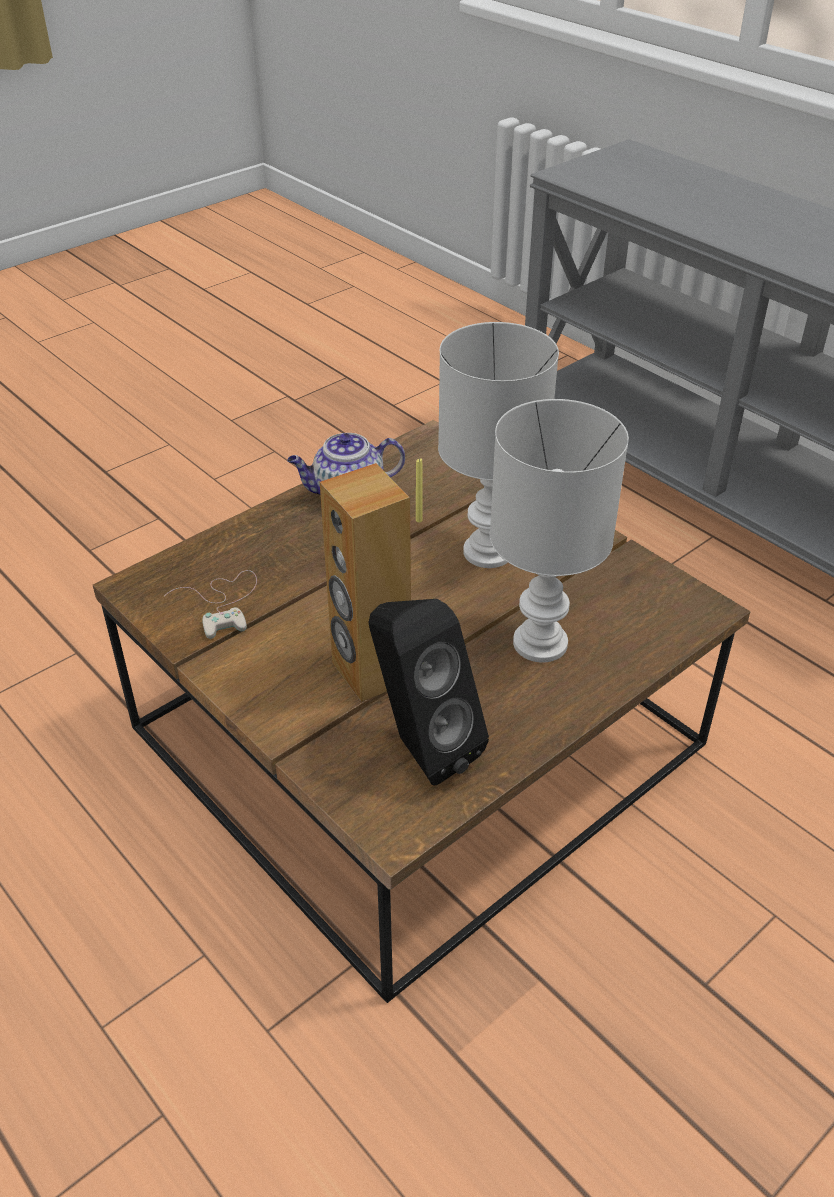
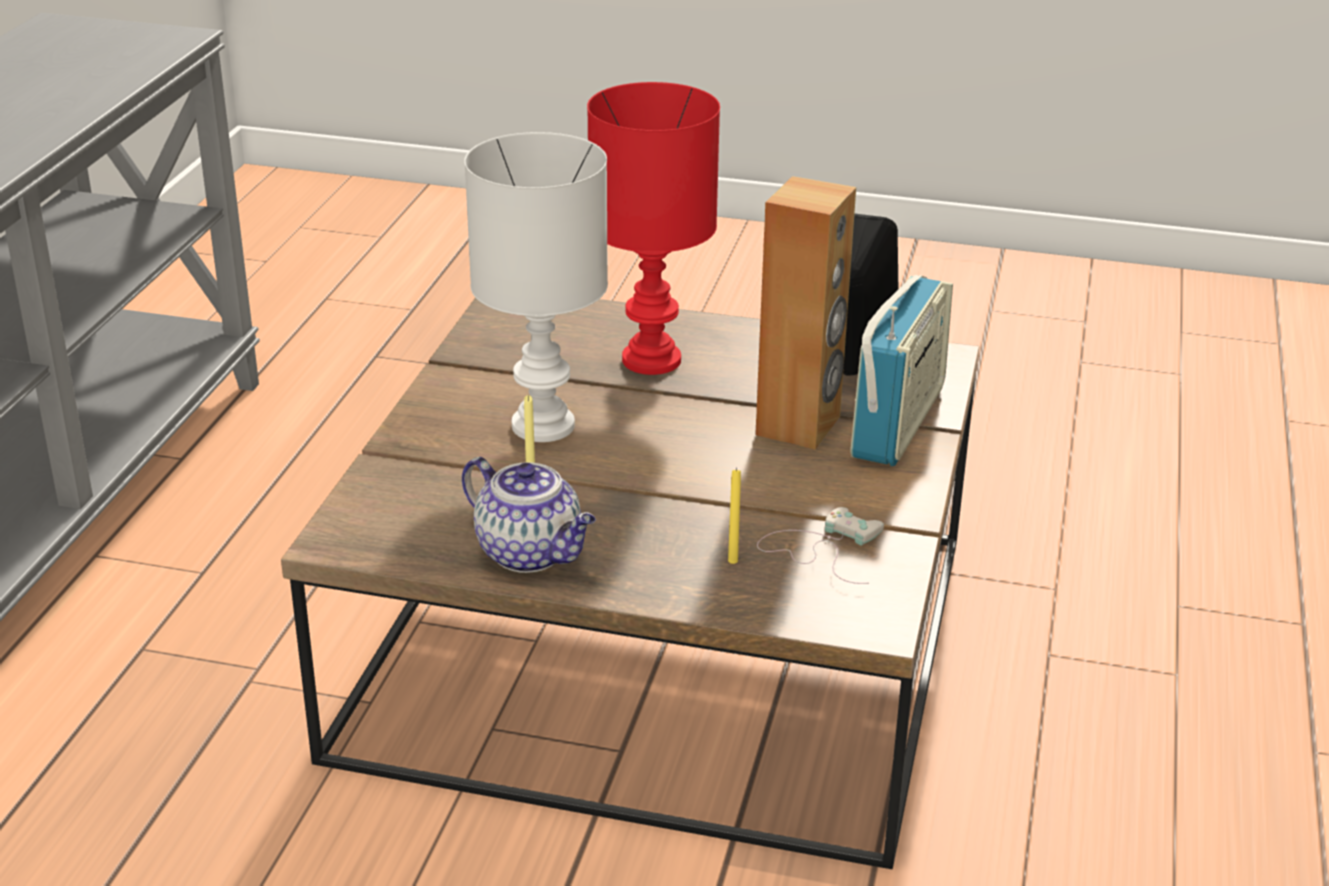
camera: 125 degrees left, 10 degrees down
white table lamp [490,399,629,663] -> red table lamp [587,82,720,375]
none -> yellow candle [728,468,741,564]
none -> radio [850,275,953,466]

